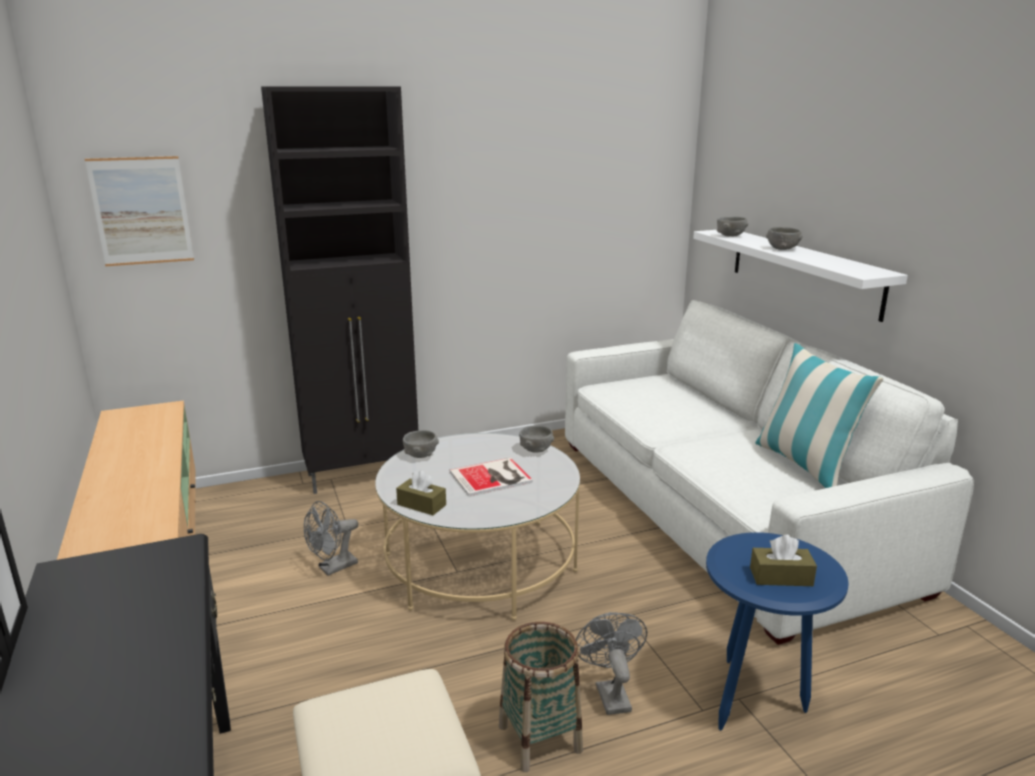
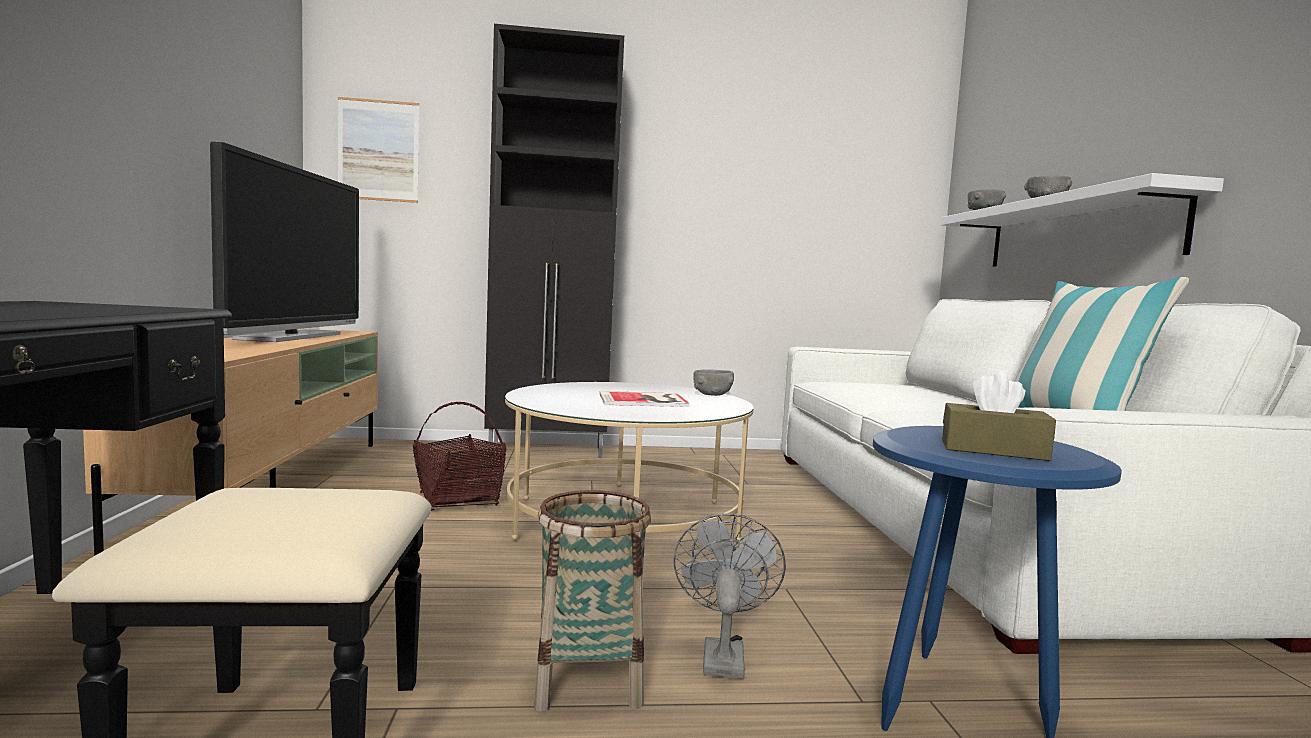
camera: 15 degrees right, 15 degrees down
grey fan [304,501,358,576] -> basket [413,402,506,511]
brown tissue box [396,470,446,515] -> none
grey bowl [403,430,439,458] -> none
none -> television [210,142,359,342]

